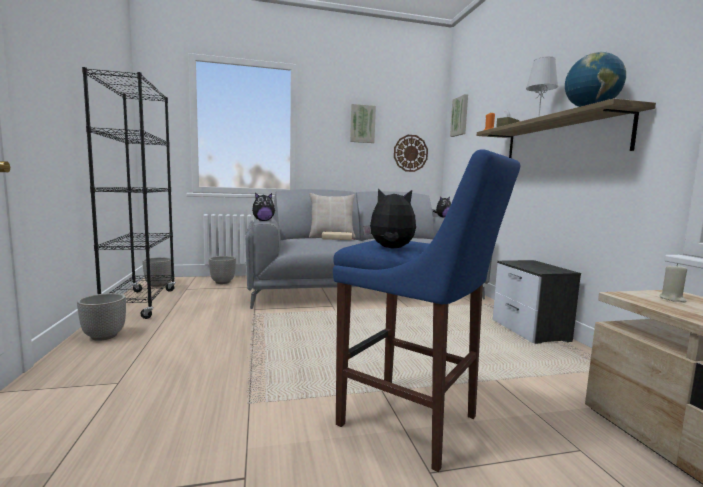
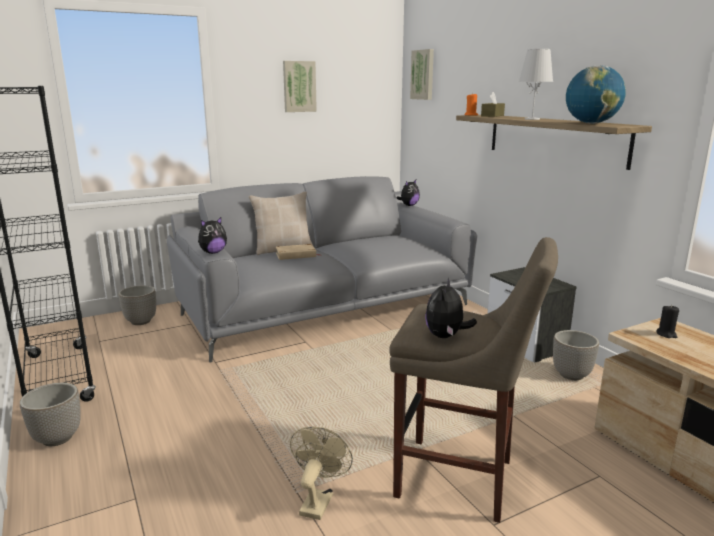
camera: 15 degrees left, 10 degrees up
planter [142,257,171,287] -> planter moved to [553,330,599,380]
blue stool [333,149,520,472] -> beige stool [389,237,558,523]
plush toy [363,189,416,249] -> plush toy turned 75 degrees counterclockwise [425,278,477,338]
wall clock [394,135,428,172] -> none
beige candle [660,263,687,302] -> black candle [656,305,679,338]
none -> beige fan [290,427,353,520]

